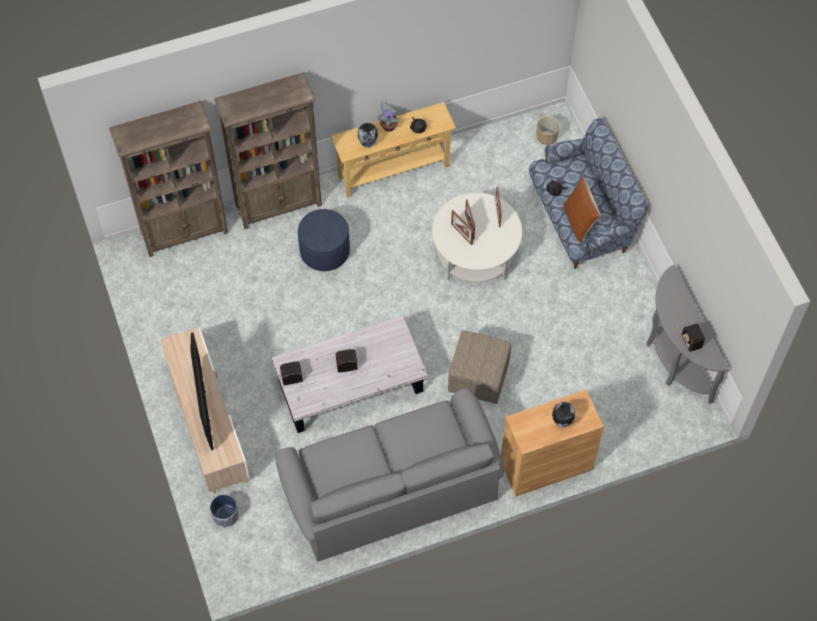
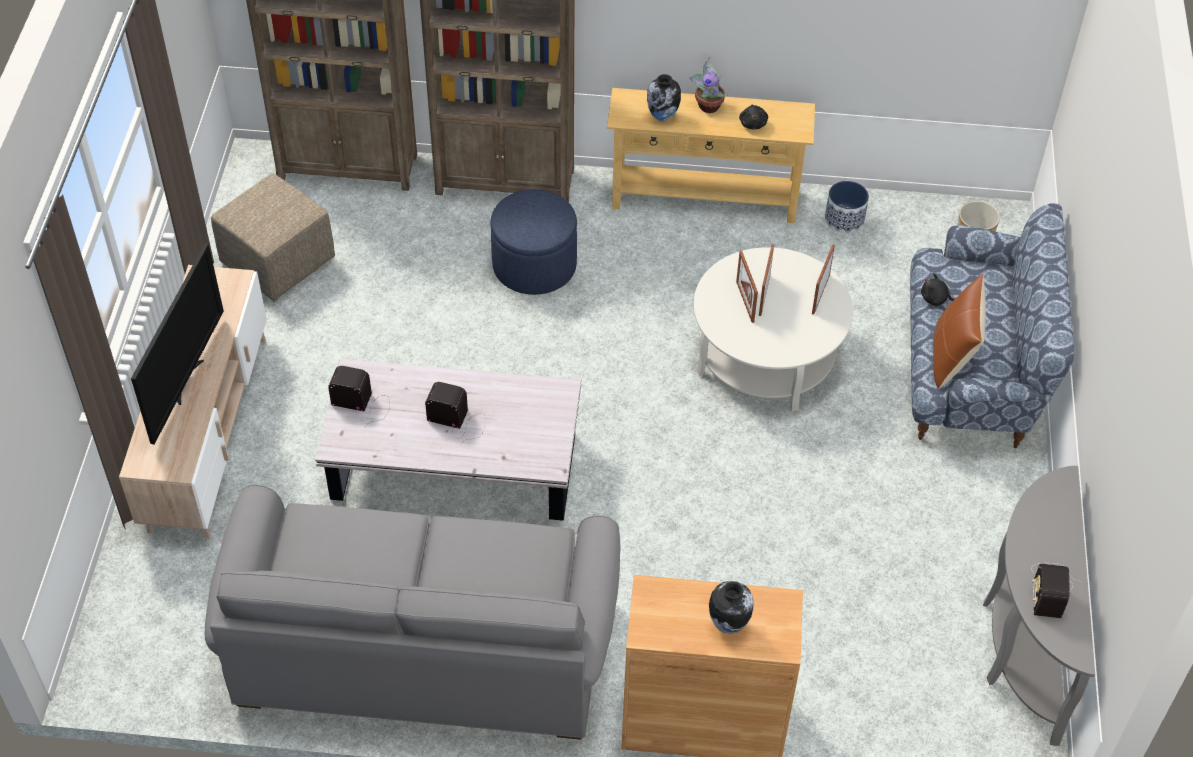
camera: 25 degrees right, 10 degrees down
planter [210,495,239,528] -> planter moved to [825,181,869,234]
beige ottoman [448,330,511,404] -> beige ottoman moved to [211,174,335,301]

